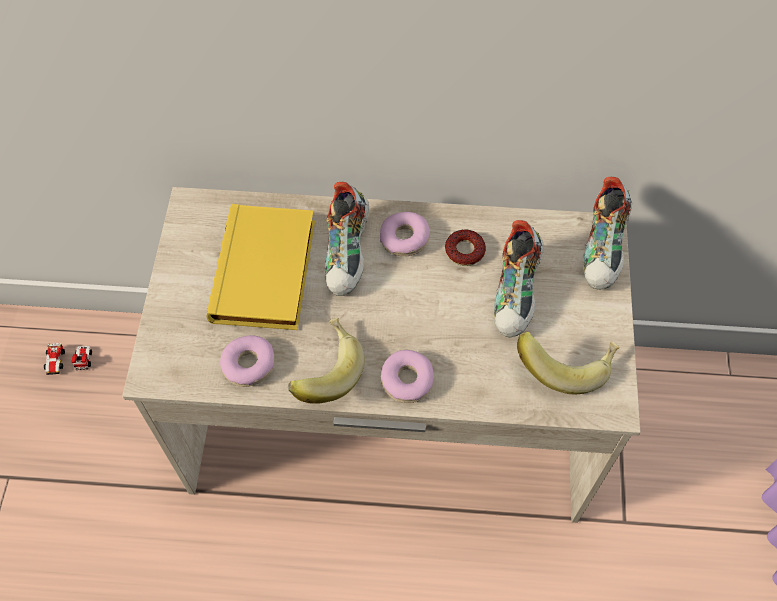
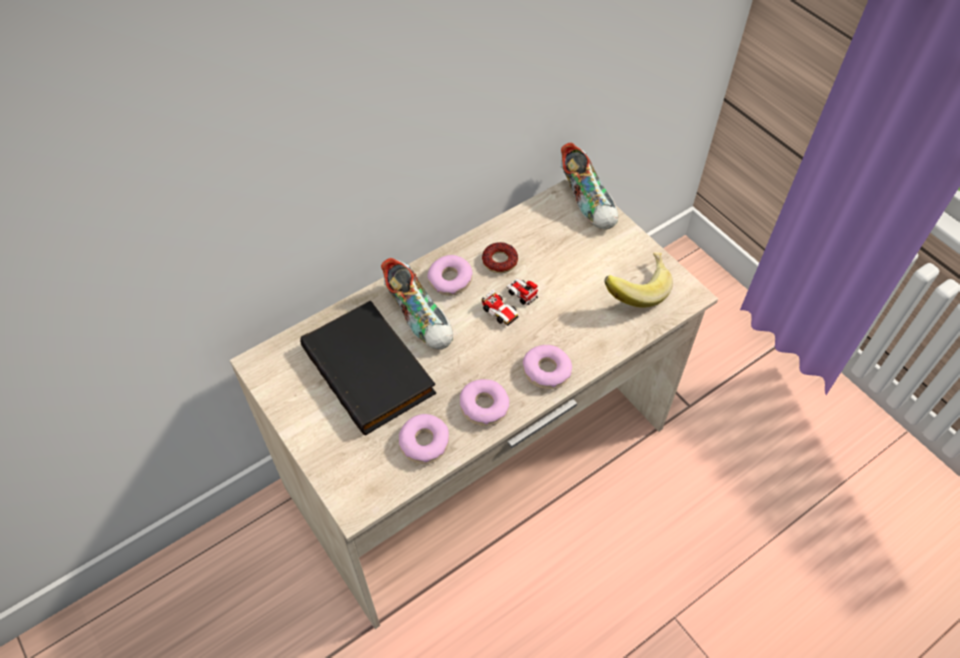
camera: 40 degrees left, 5 degrees down
toy car [44,343,92,375] -> toy car moved to [482,278,538,325]
yellow book [207,204,315,330] -> black book [300,300,436,436]
banana [288,318,365,404] -> donut [460,379,509,426]
shoe [494,220,544,337] -> none

